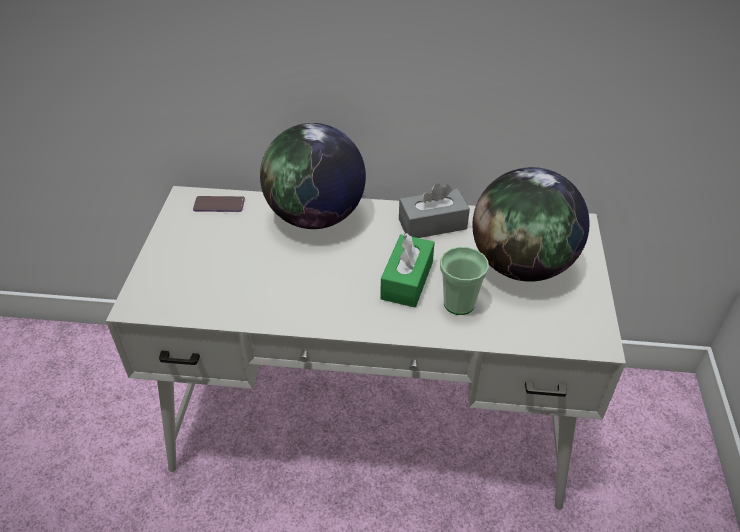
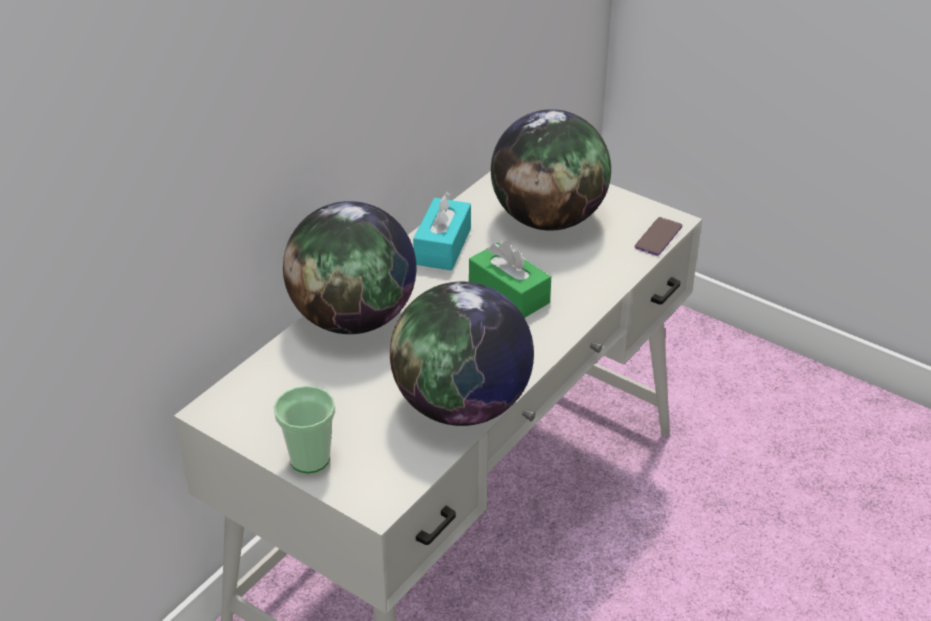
camera: 60 degrees left, 5 degrees down
phone [193,196,245,212] -> phone moved to [635,217,682,256]
grey tissue box [399,183,470,238] -> turquoise tissue box [413,191,471,271]
cup [440,247,489,315] -> cup moved to [274,386,335,474]
none -> globe [390,282,534,426]

